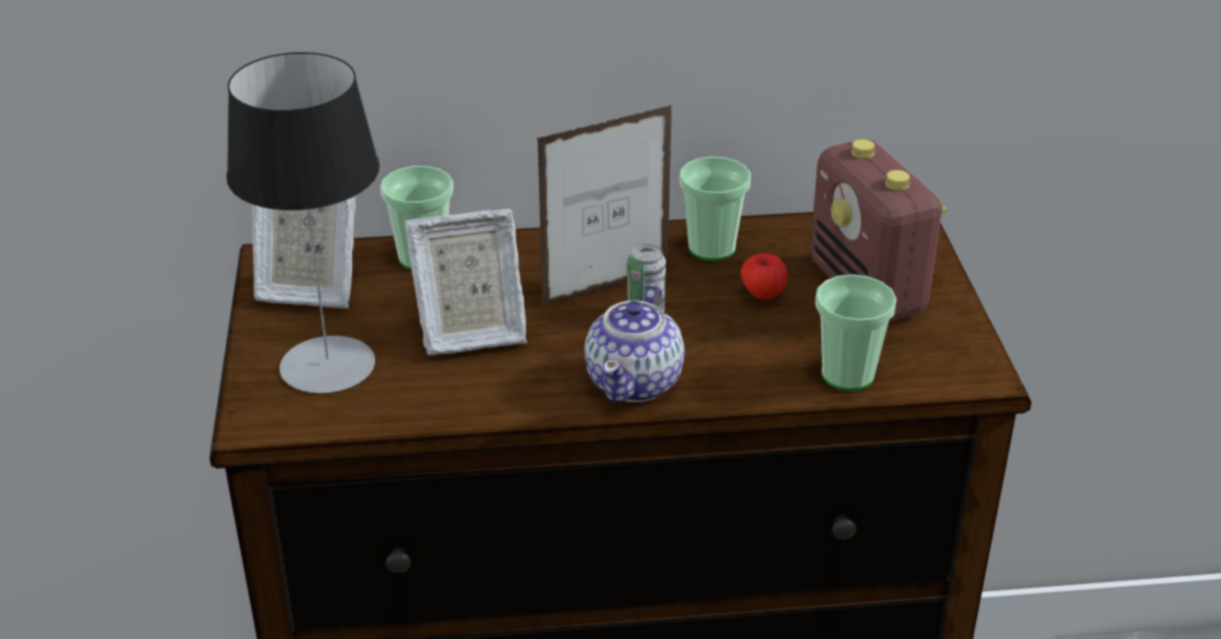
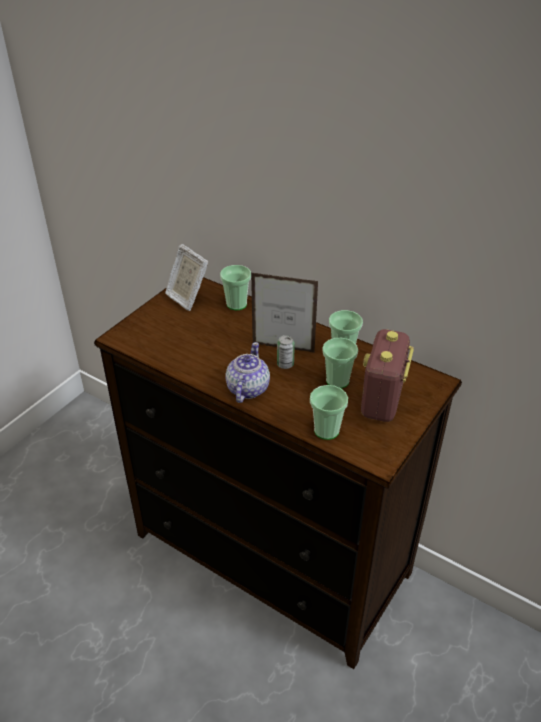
camera: 40 degrees right, 5 degrees up
table lamp [227,52,380,393] -> none
picture frame [404,209,527,356] -> none
teapot [584,284,685,403] -> teapot turned 135 degrees clockwise [225,342,270,403]
apple [741,253,788,300] -> cup [322,338,358,389]

